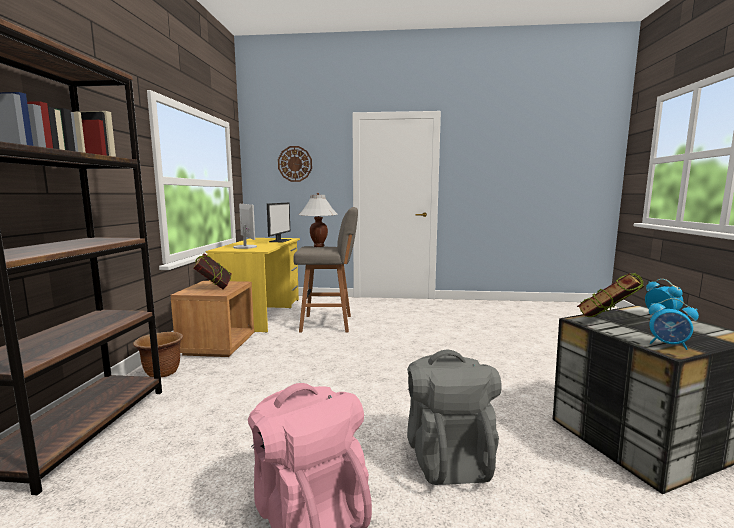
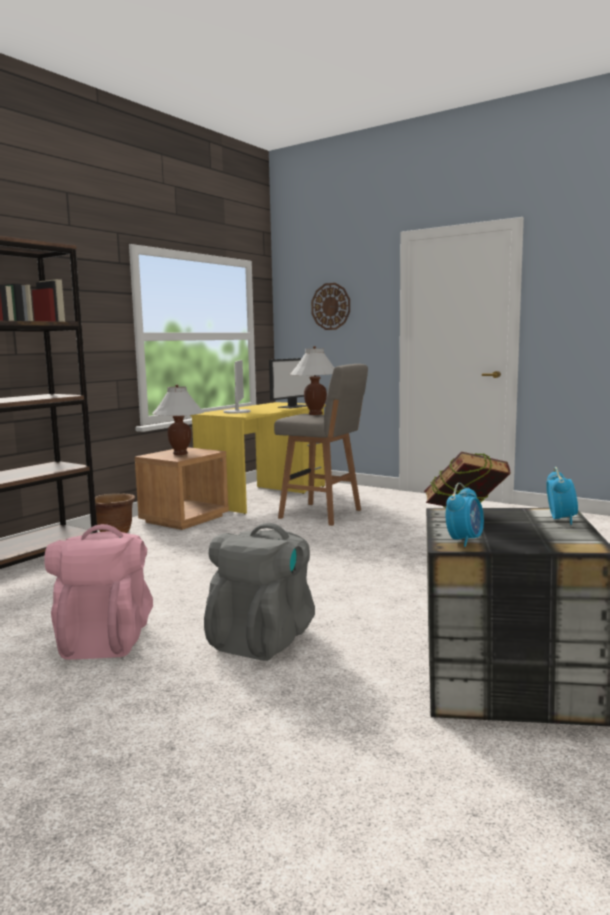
camera: 30 degrees right, 0 degrees up
book [194,253,232,289] -> white table lamp [152,384,204,455]
alarm clock [649,298,699,350] -> alarm clock turned 120 degrees counterclockwise [445,483,484,547]

